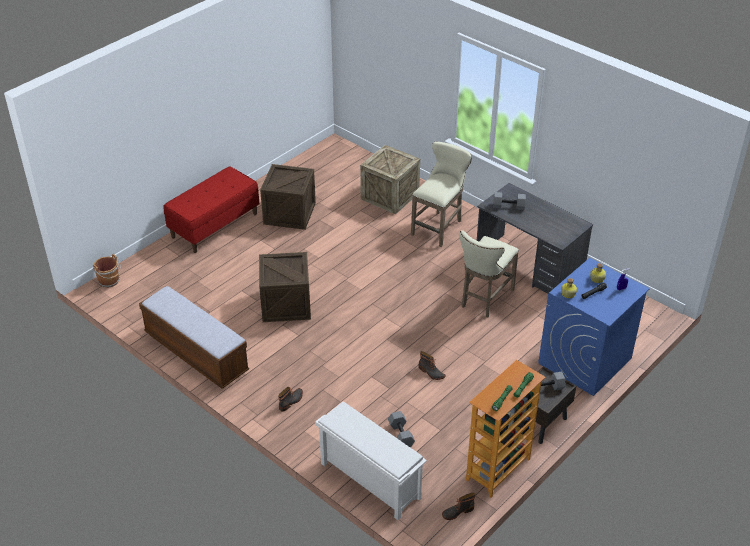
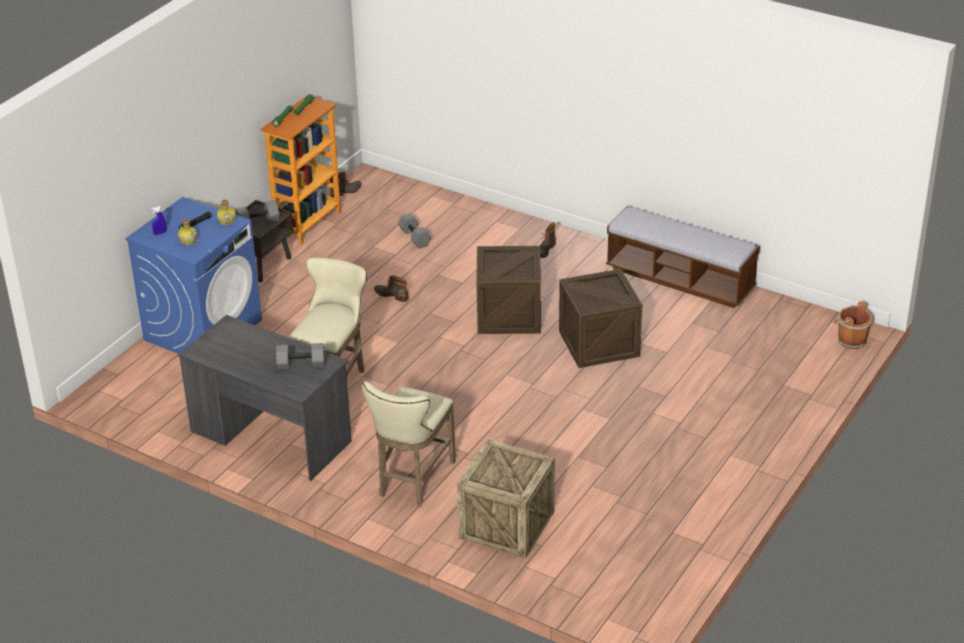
camera: 170 degrees right, 5 degrees down
red bench [163,166,259,253] -> none
crate [260,164,316,230] -> crate moved to [476,246,541,334]
white shoe rack [315,401,427,520] -> none

